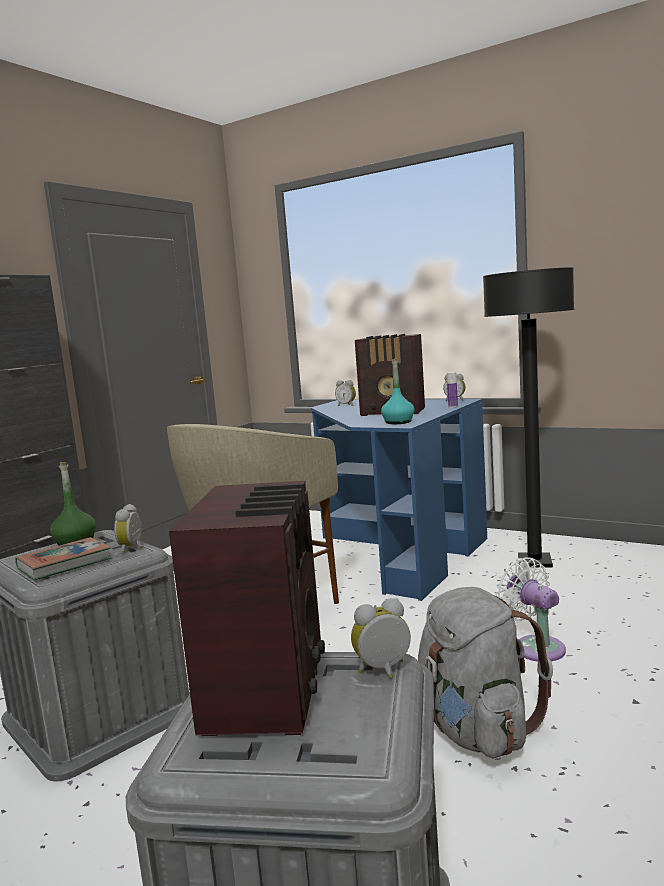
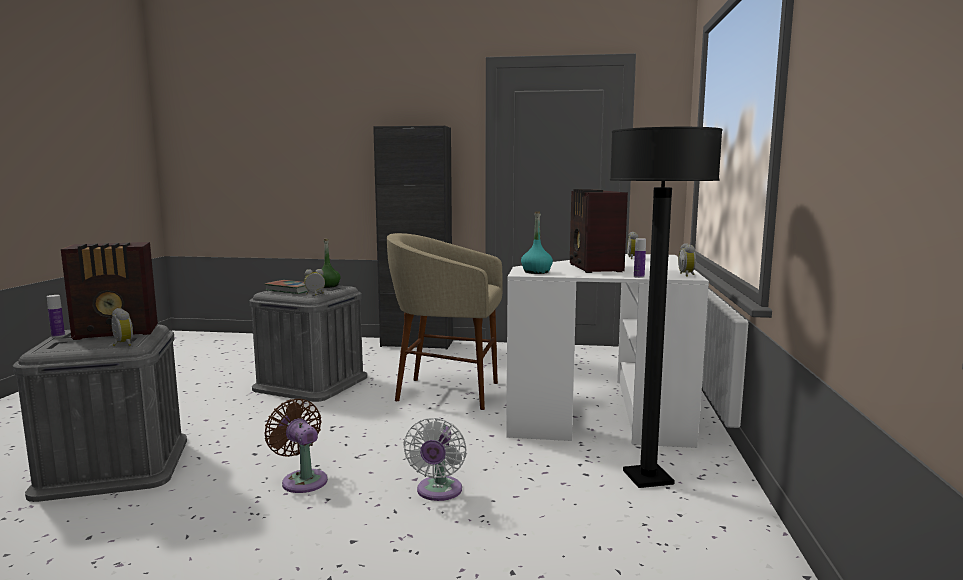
camera: 65 degrees right, 0 degrees up
blue desk [311,399,487,601] -> white desk [506,254,709,448]
grey backpack [418,587,553,759] -> brown fan [264,399,328,493]
white fan [496,557,566,662] -> white fan turned 150 degrees clockwise [403,417,467,501]
none -> bottle [47,295,65,337]

